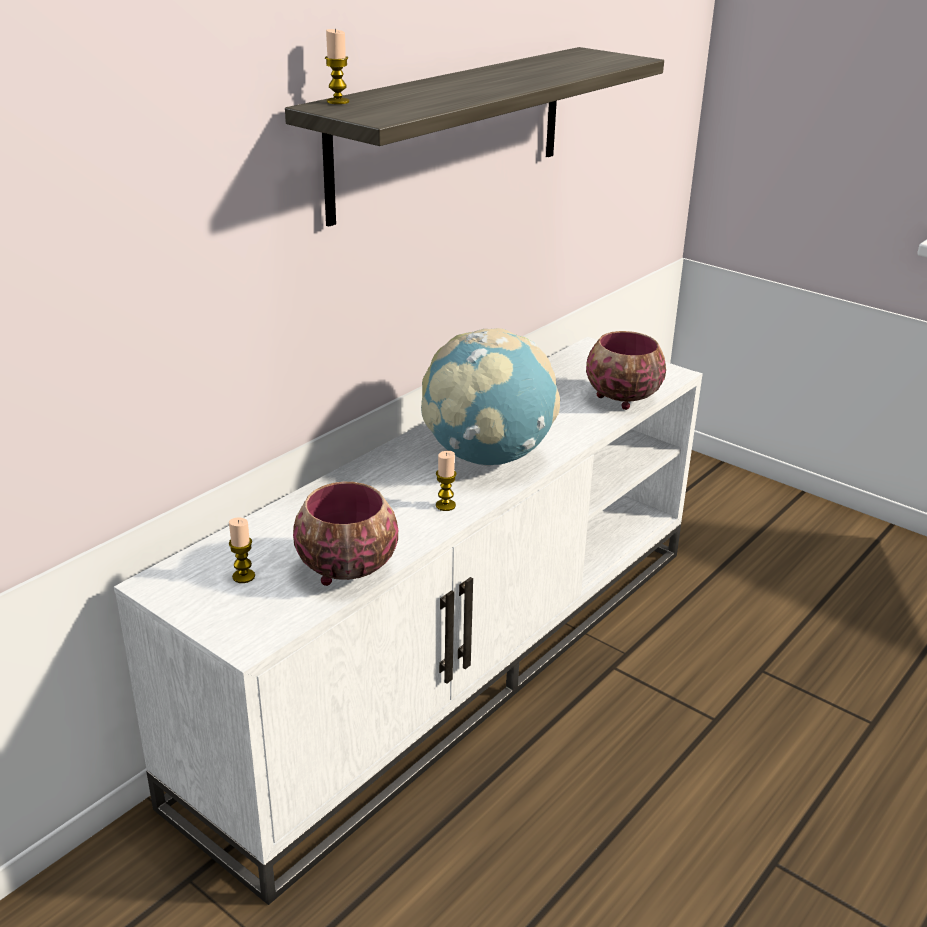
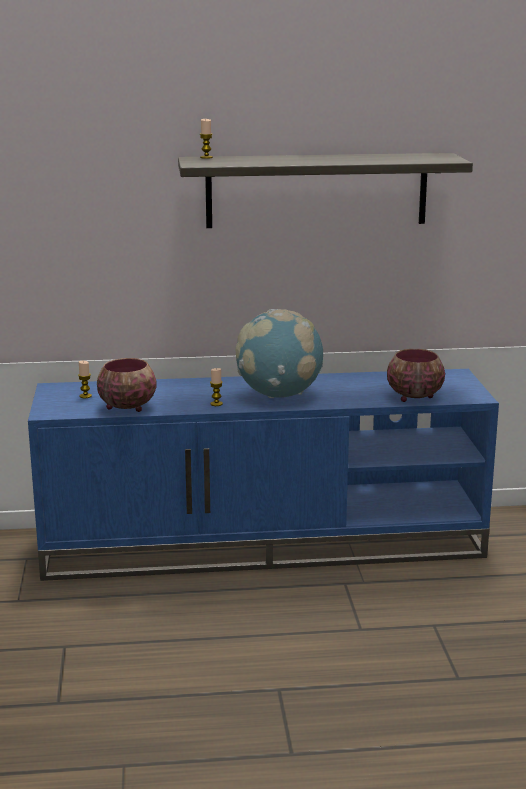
camera: 45 degrees right, 10 degrees down
white tv stand [114,337,703,905] -> blue tv stand [28,369,499,581]

